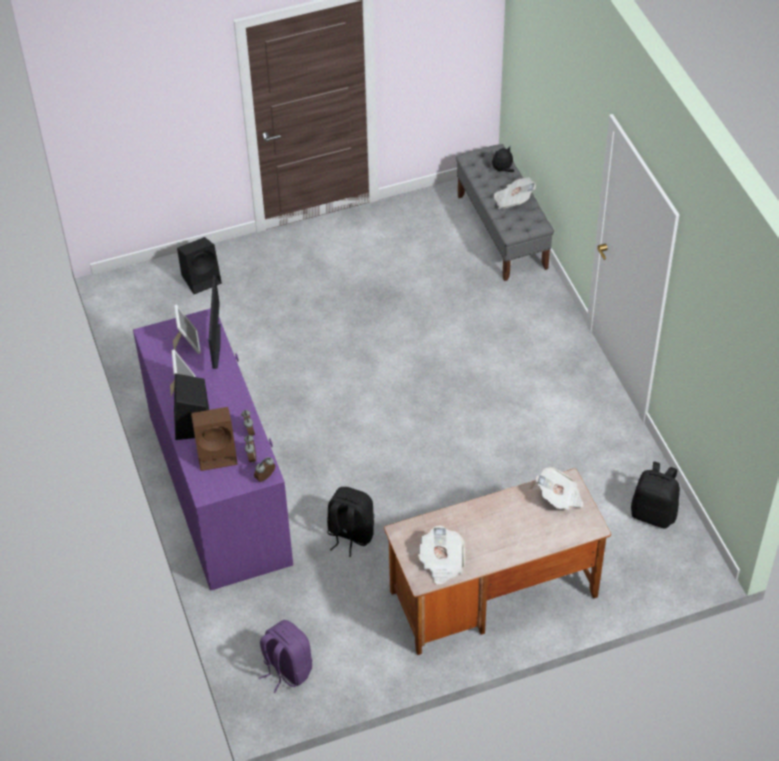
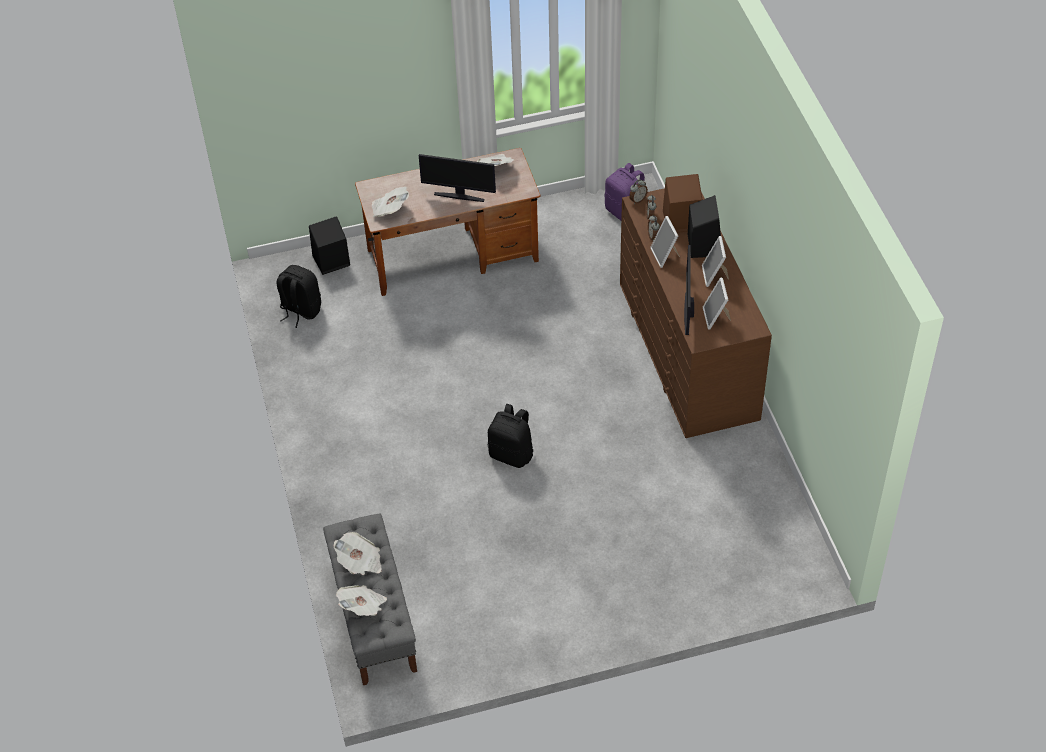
camera: 175 degrees left, 0 degrees up
purple dresser [133,308,293,591] -> brown dresser [620,188,772,438]
black speaker [177,237,222,294] -> black speaker moved to [309,216,350,275]
black backpack [327,487,374,557] -> black backpack moved to [488,404,533,468]
plush toy [492,146,514,172] -> newspaper [336,585,387,616]
none -> monitor [419,154,496,202]
none -> picture frame [650,216,680,268]

